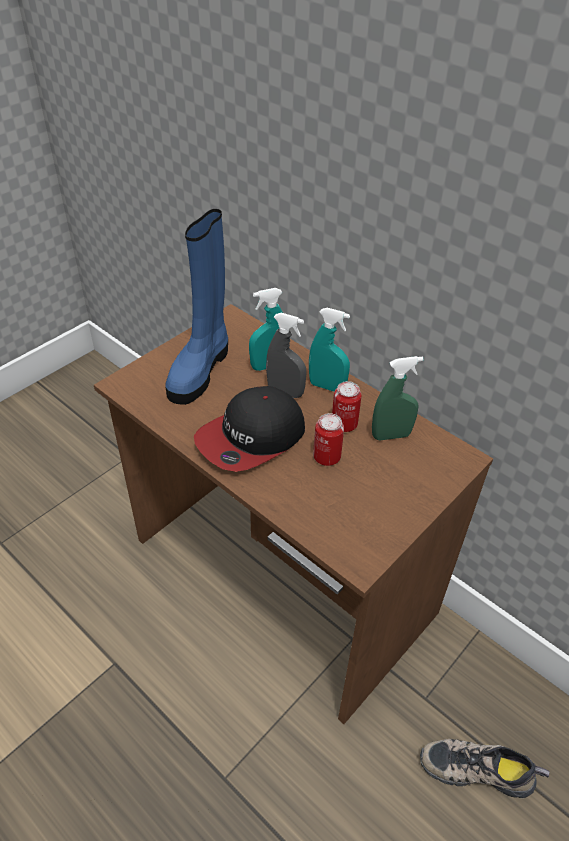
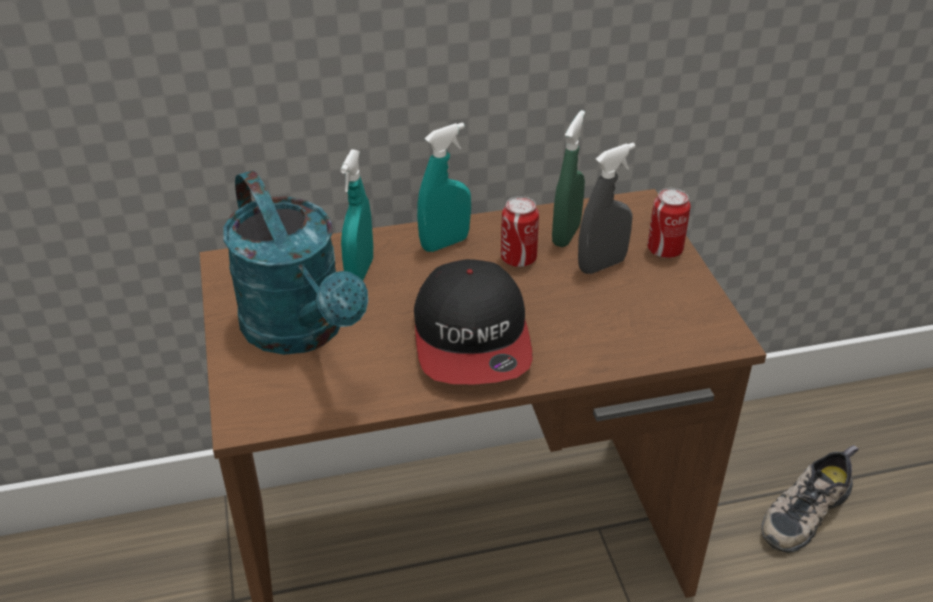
camera: 55 degrees left, 5 degrees down
blue boot [165,209,228,405] -> turquoise watering can [223,170,368,355]
grey spray bottle [266,313,306,398] -> grey spray bottle moved to [578,143,635,274]
can [313,413,344,466] -> can moved to [648,188,690,258]

